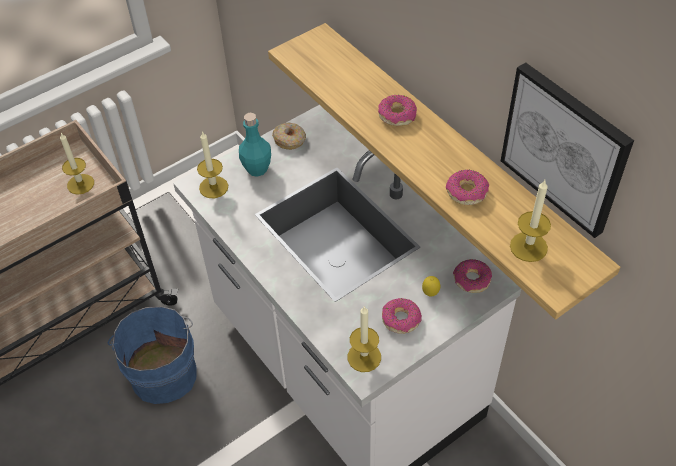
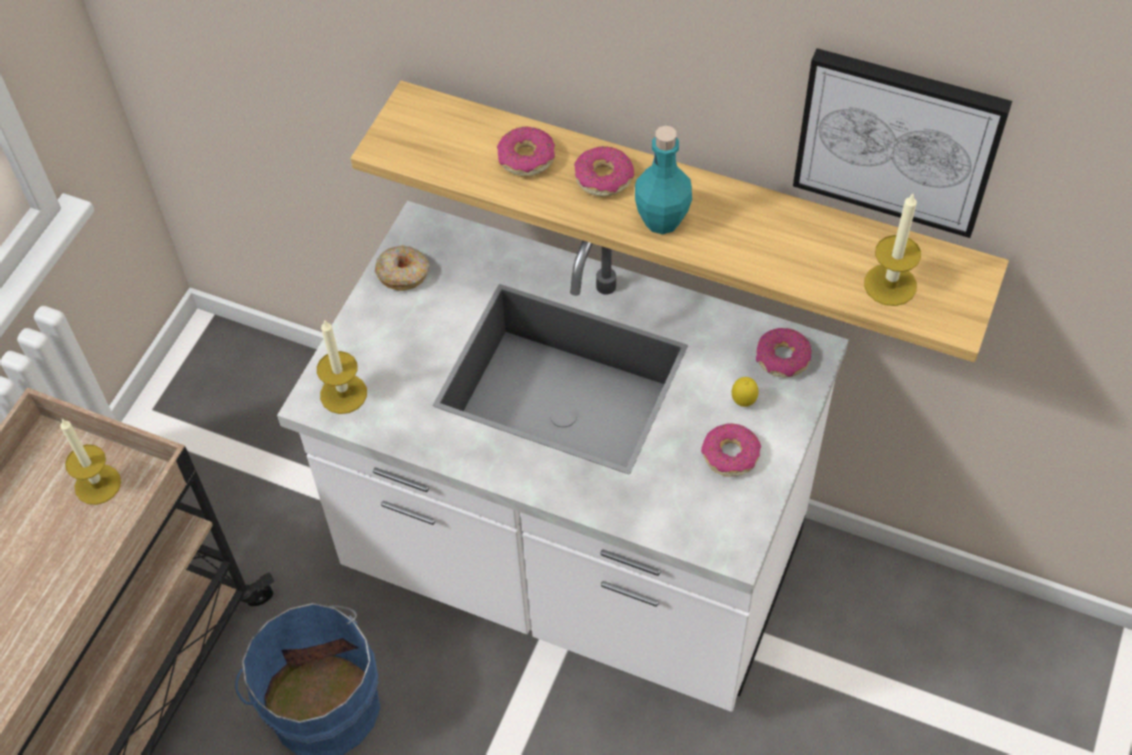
camera: 30 degrees left, 5 degrees up
turquoise bottle [239,113,271,177] -> turquoise bottle moved to [635,126,692,234]
candle [348,306,381,372] -> none
donut [446,170,490,205] -> donut moved to [497,127,555,177]

